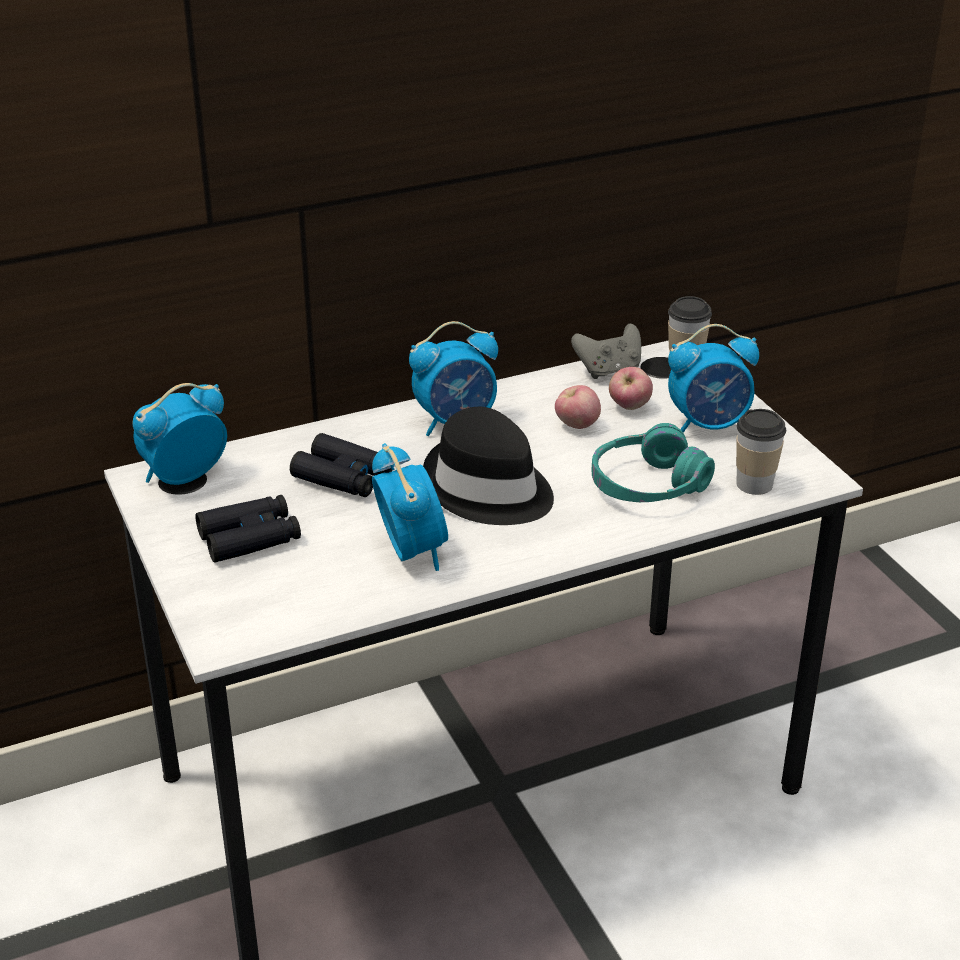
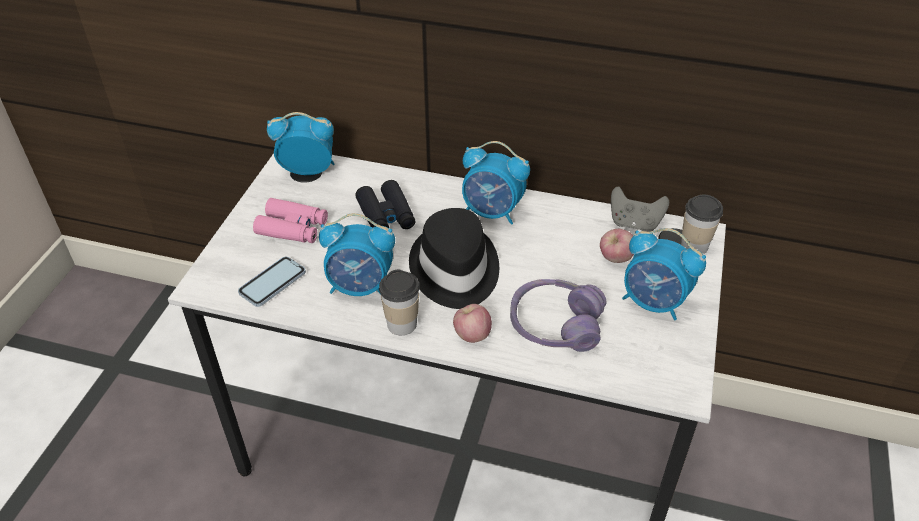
camera: 40 degrees right, 10 degrees up
black binoculars [195,495,301,563] -> pink binoculars [253,198,328,243]
alarm clock [372,443,448,571] -> alarm clock turned 75 degrees clockwise [319,213,395,296]
apple [555,385,601,429] -> apple moved to [453,304,492,343]
turquoise headphones [591,423,715,502] -> purple headphones [510,279,606,352]
cup [736,409,786,495] -> cup moved to [379,270,420,335]
none -> phone [238,257,306,307]

